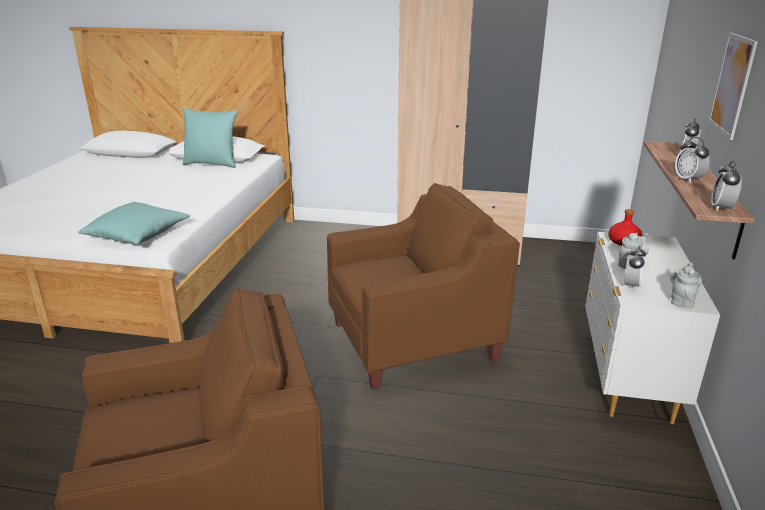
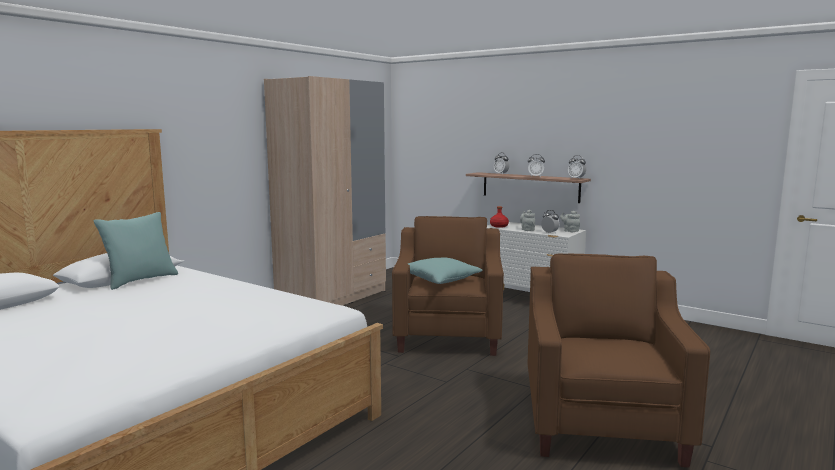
camera: 65 degrees left, 15 degrees down
turquoise pillow [78,202,190,244] -> turquoise pillow moved to [408,258,483,284]
picture [708,33,758,140] -> none

